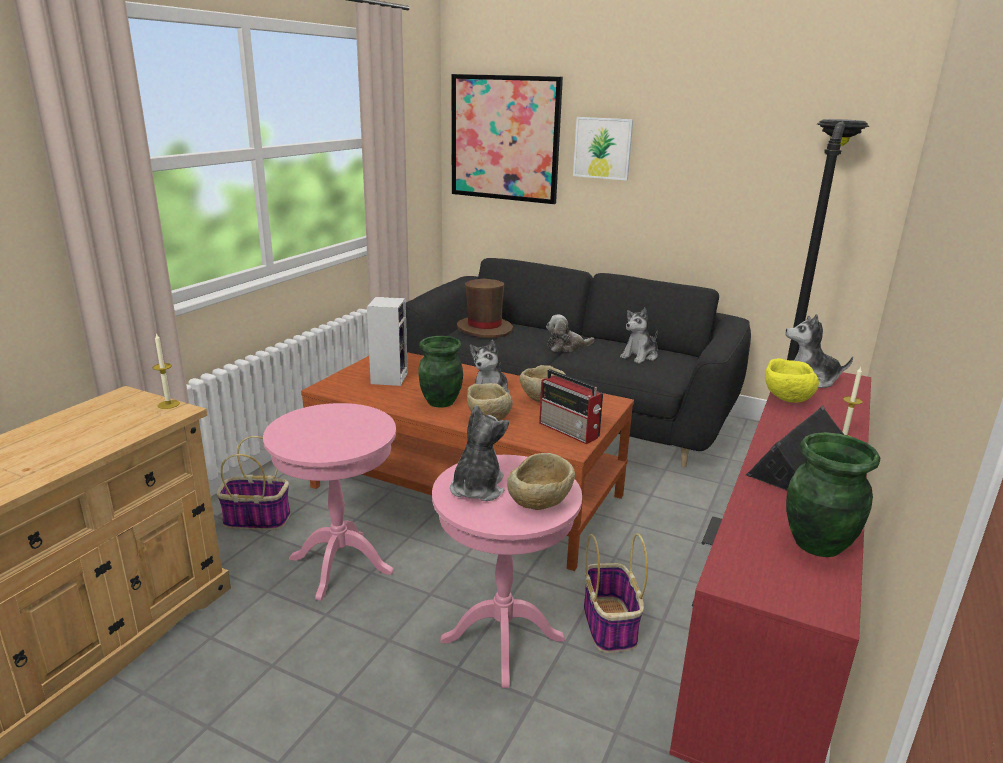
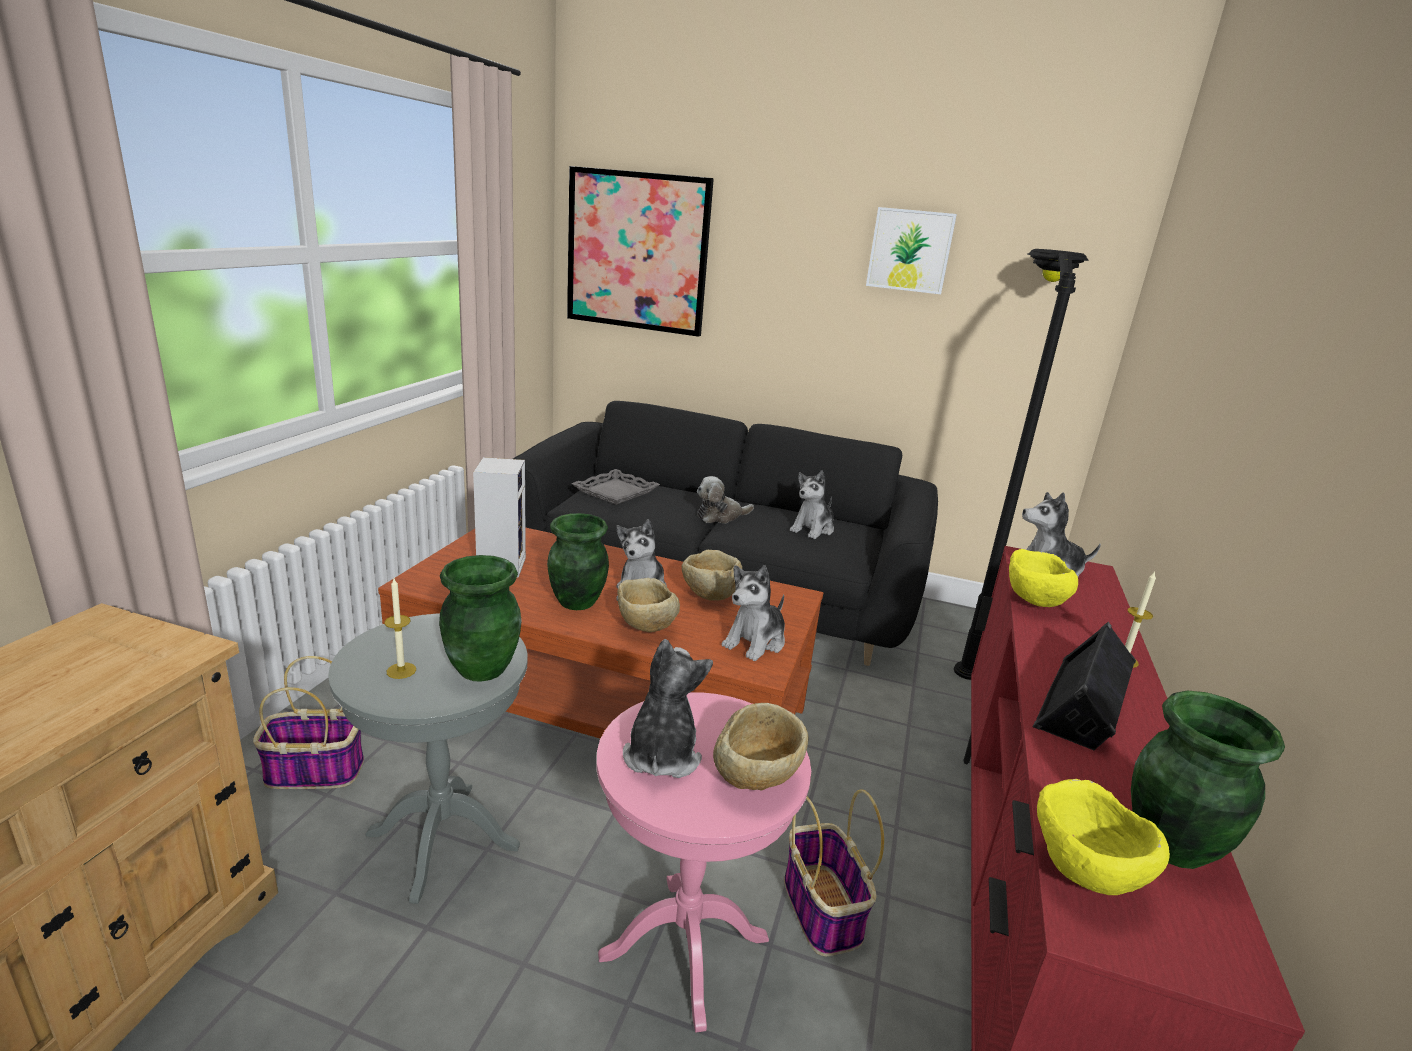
camera: 10 degrees left, 0 degrees up
candle [153,333,180,409] -> candle moved to [384,578,416,679]
pink side table [263,403,396,601] -> grey side table [328,614,528,904]
brown hat [457,278,513,338] -> grey tray [572,469,660,505]
radio [539,369,603,444] -> plush toy [721,565,785,661]
picture [573,117,633,181] -> picture moved to [866,207,957,294]
none -> green vase [439,555,522,682]
none -> yellow bowl [1037,779,1170,895]

